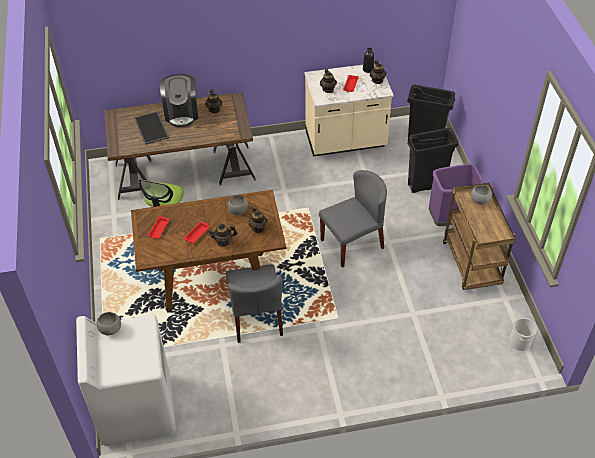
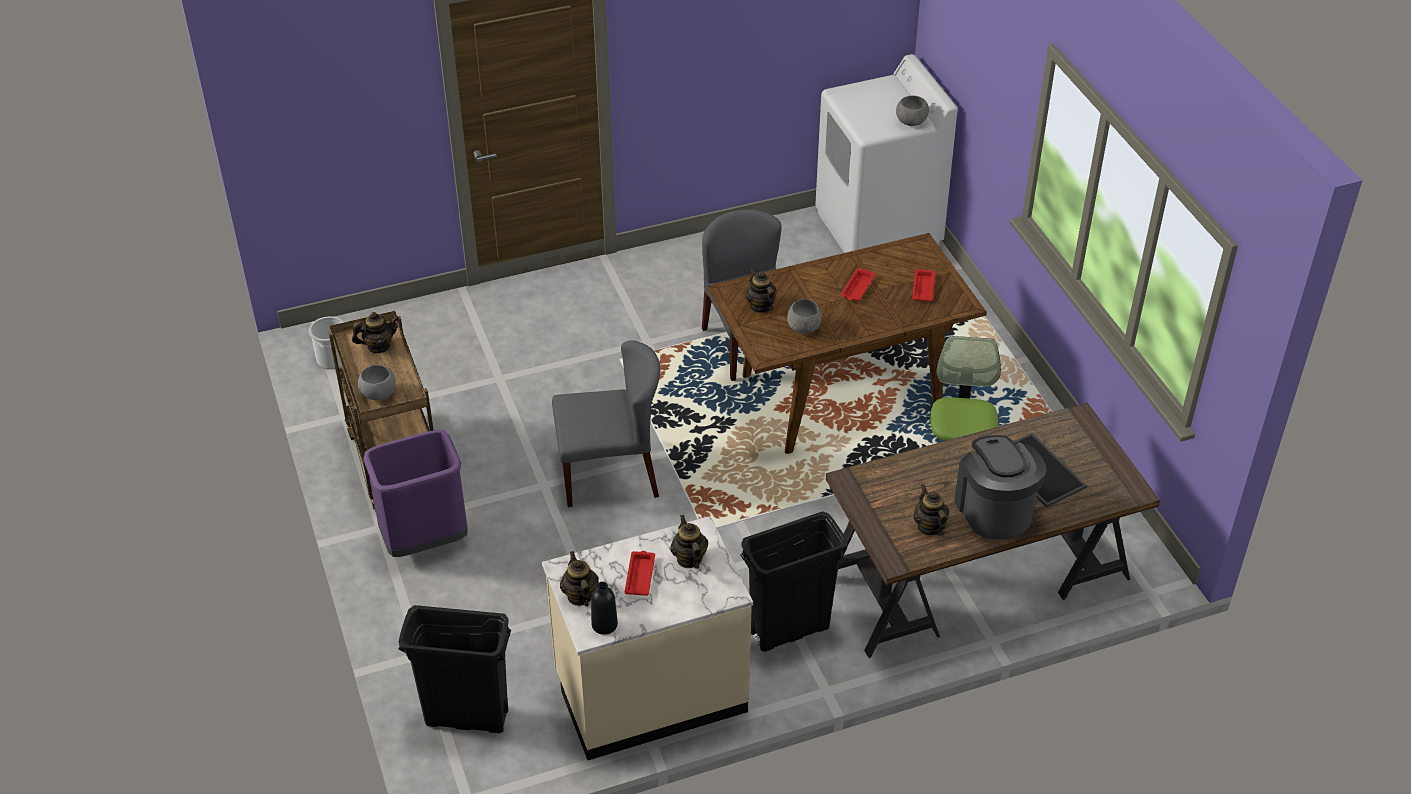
camera: 170 degrees right, 5 degrees down
teapot [208,224,237,247] -> teapot moved to [352,312,399,353]
grey chair [319,170,387,268] -> grey chair turned 150 degrees counterclockwise [552,340,660,507]
black trash can [407,128,459,193] -> black trash can moved to [740,511,847,652]

